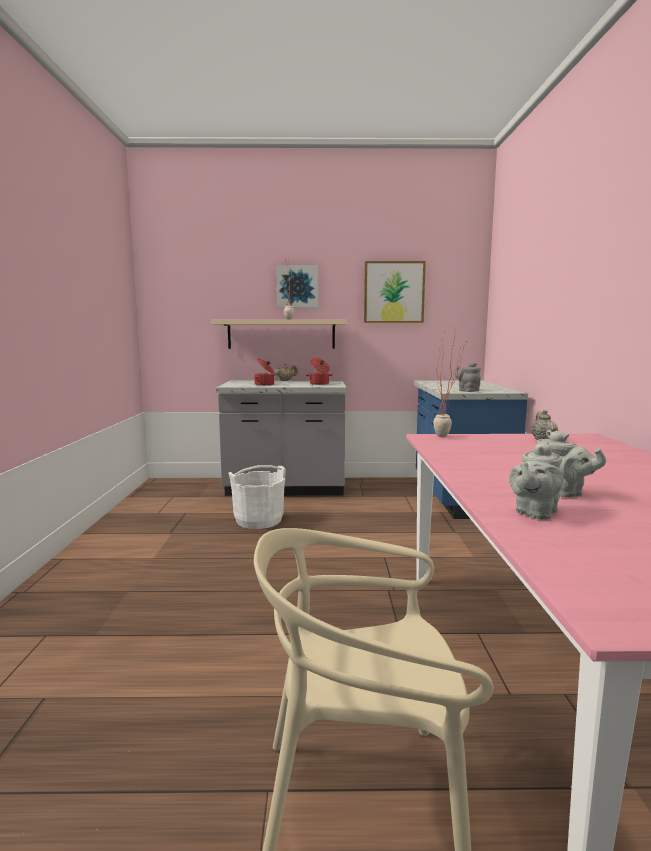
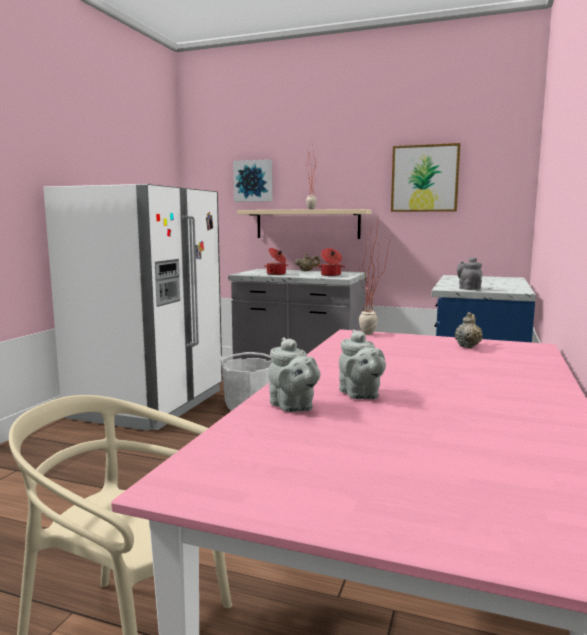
camera: 20 degrees right, 0 degrees up
picture [276,265,318,308] -> picture moved to [233,159,273,202]
grey teapot [509,442,563,520] -> grey teapot turned 90 degrees counterclockwise [268,337,321,412]
none -> white fridge [43,184,222,431]

